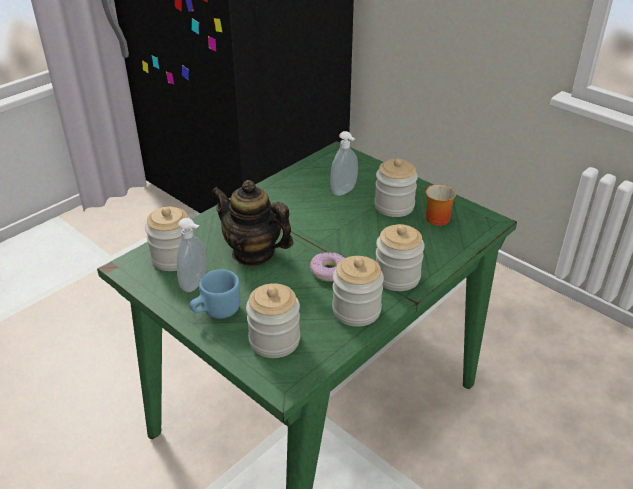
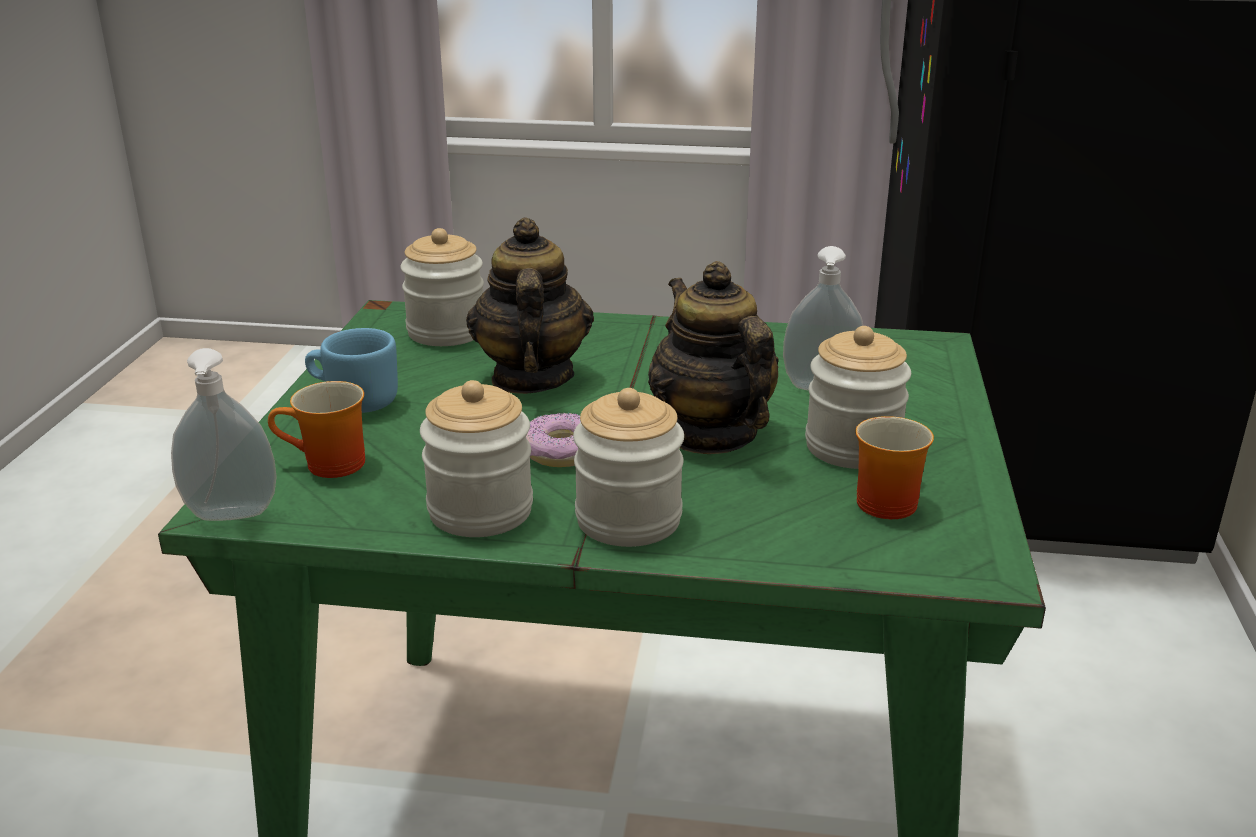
camera: 55 degrees right, 10 degrees down
soap dispenser [176,218,207,292] -> soap dispenser moved to [171,348,277,521]
jar [246,283,300,358] -> mug [268,381,365,478]
none -> teapot [648,261,779,454]

